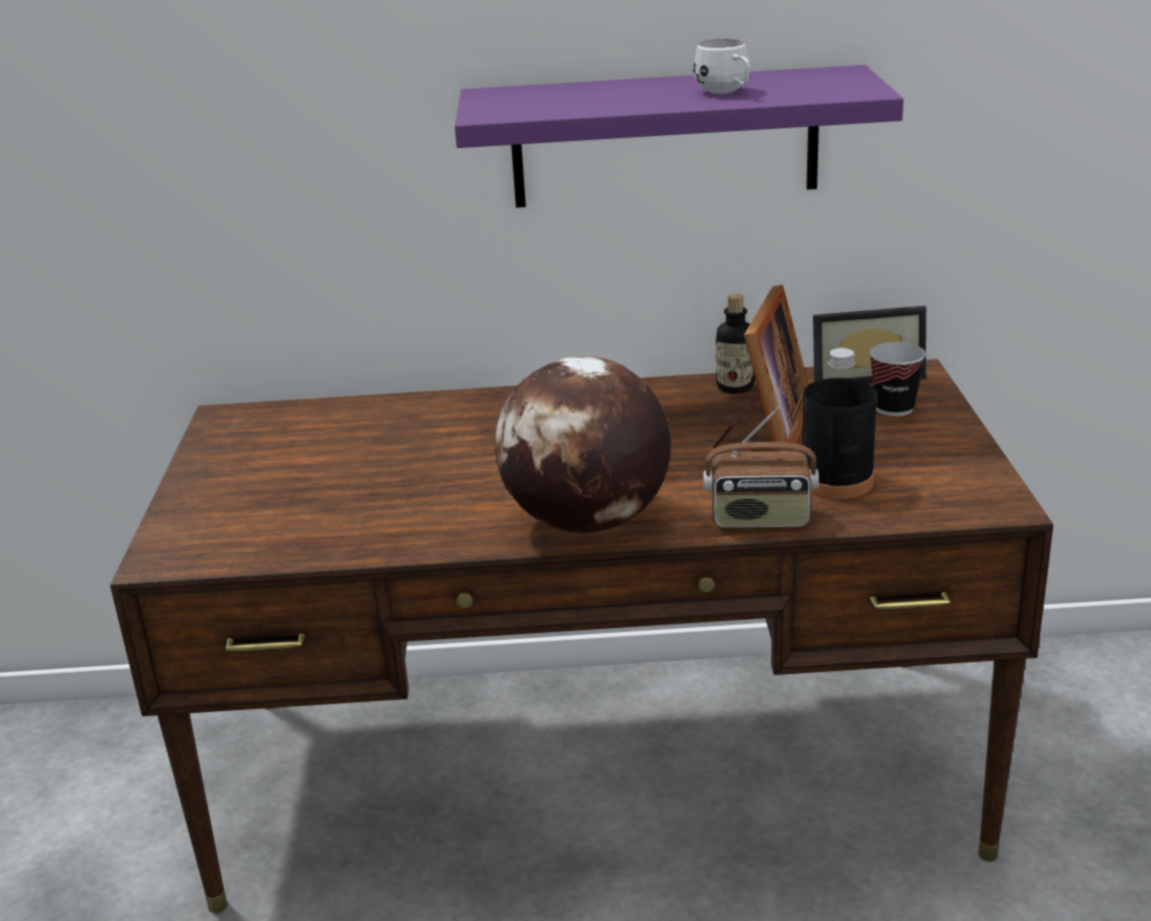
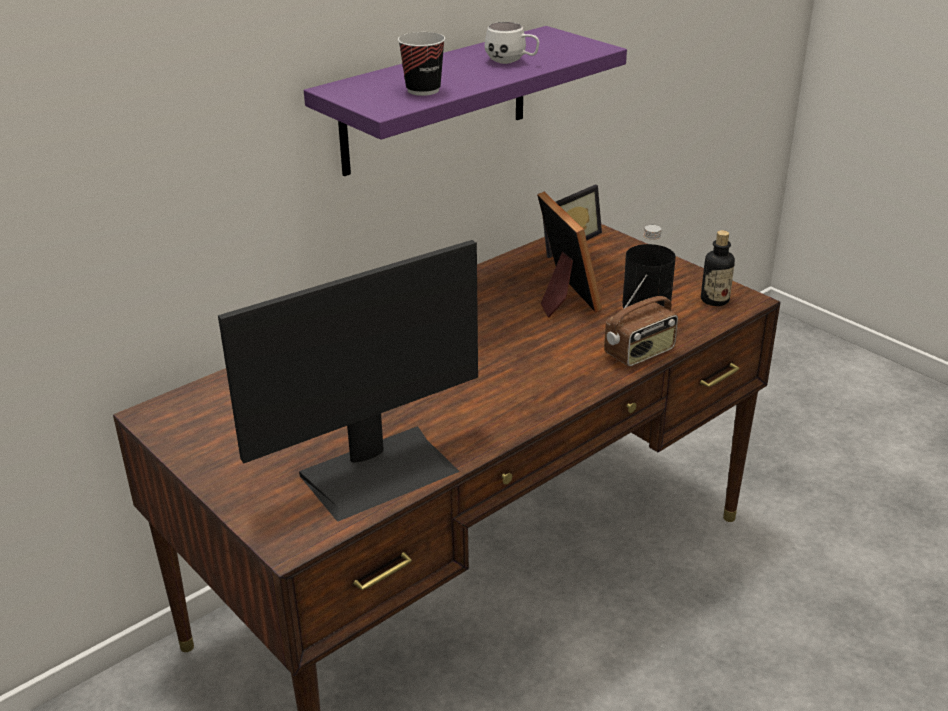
camera: 40 degrees left, 5 degrees up
globe [495,356,671,534] -> none
bottle [716,294,755,393] -> bottle moved to [701,230,735,306]
cup [869,342,926,416] -> cup moved to [398,32,445,96]
none -> monitor [218,240,478,522]

